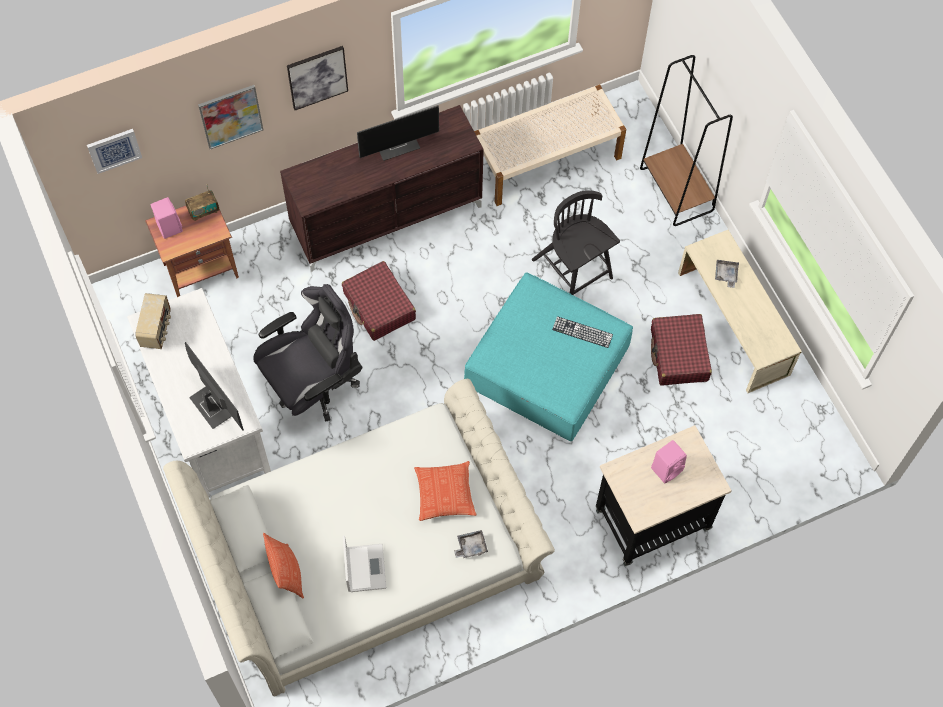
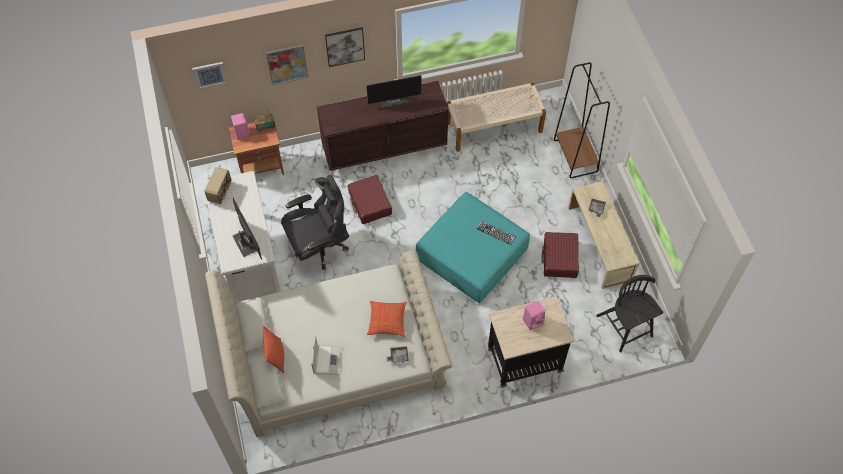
camera: 10 degrees right, 5 degrees down
black chair [532,190,620,295] -> black chair moved to [596,275,664,352]

